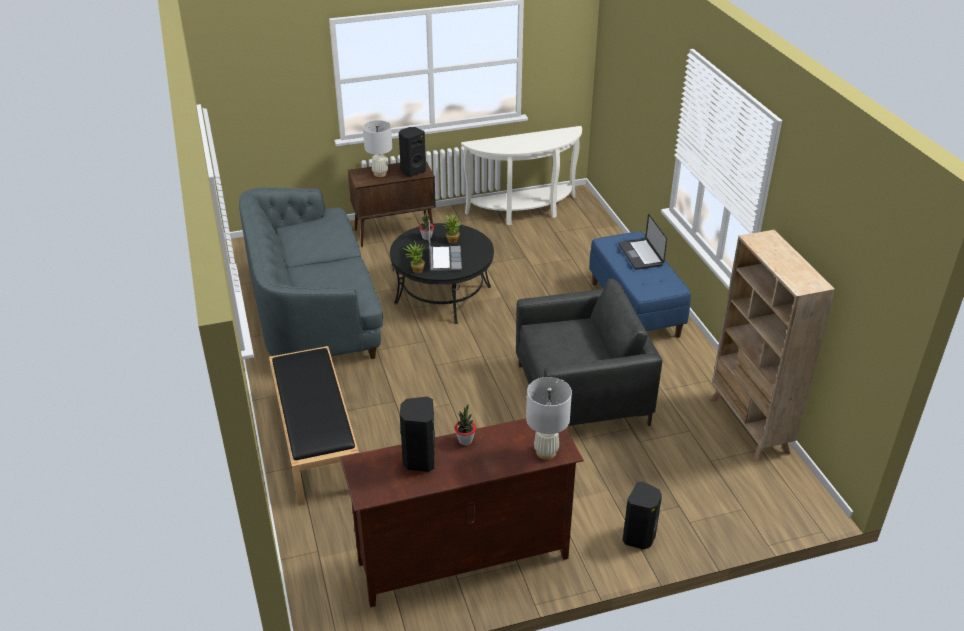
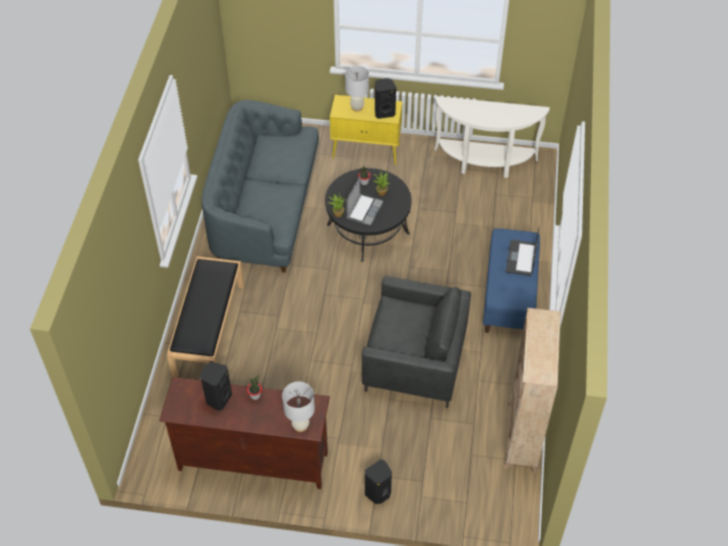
camera: 25 degrees right, 15 degrees up
brown cabinet [348,161,436,247] -> yellow cabinet [330,95,403,165]

